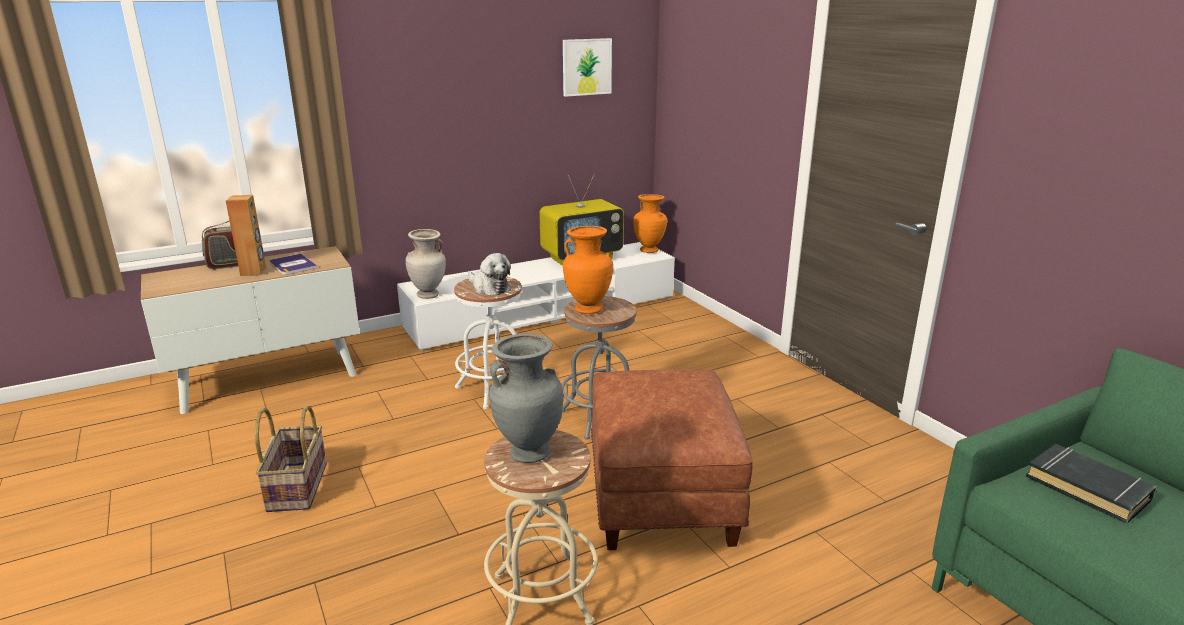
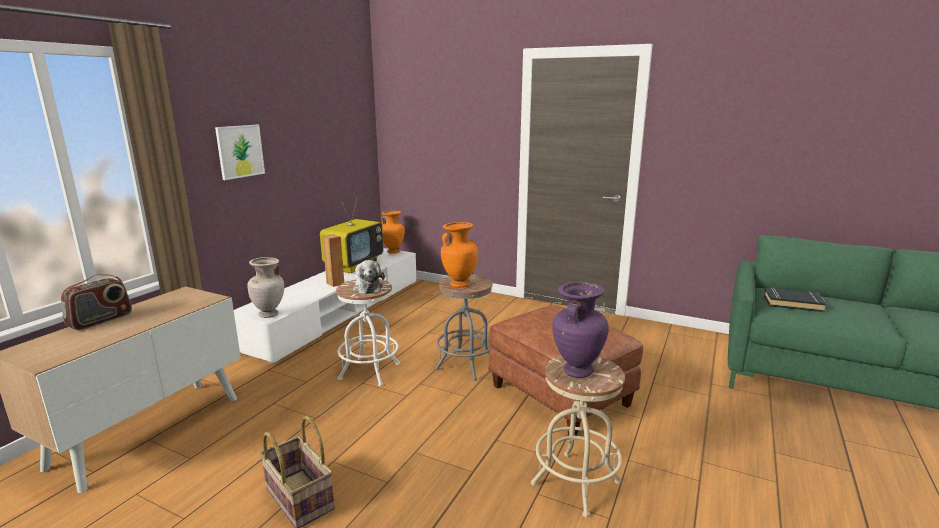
camera: 35 degrees left, 5 degrees down
brown speaker [226,195,266,276] -> brown speaker moved to [323,234,344,287]
book [269,254,318,275] -> none
plush toy [468,253,511,296] -> plush toy turned 60 degrees clockwise [353,260,385,294]
grey vase [489,334,563,463] -> purple vase [553,281,609,378]
picture [563,38,612,97] -> picture moved to [215,125,265,180]

